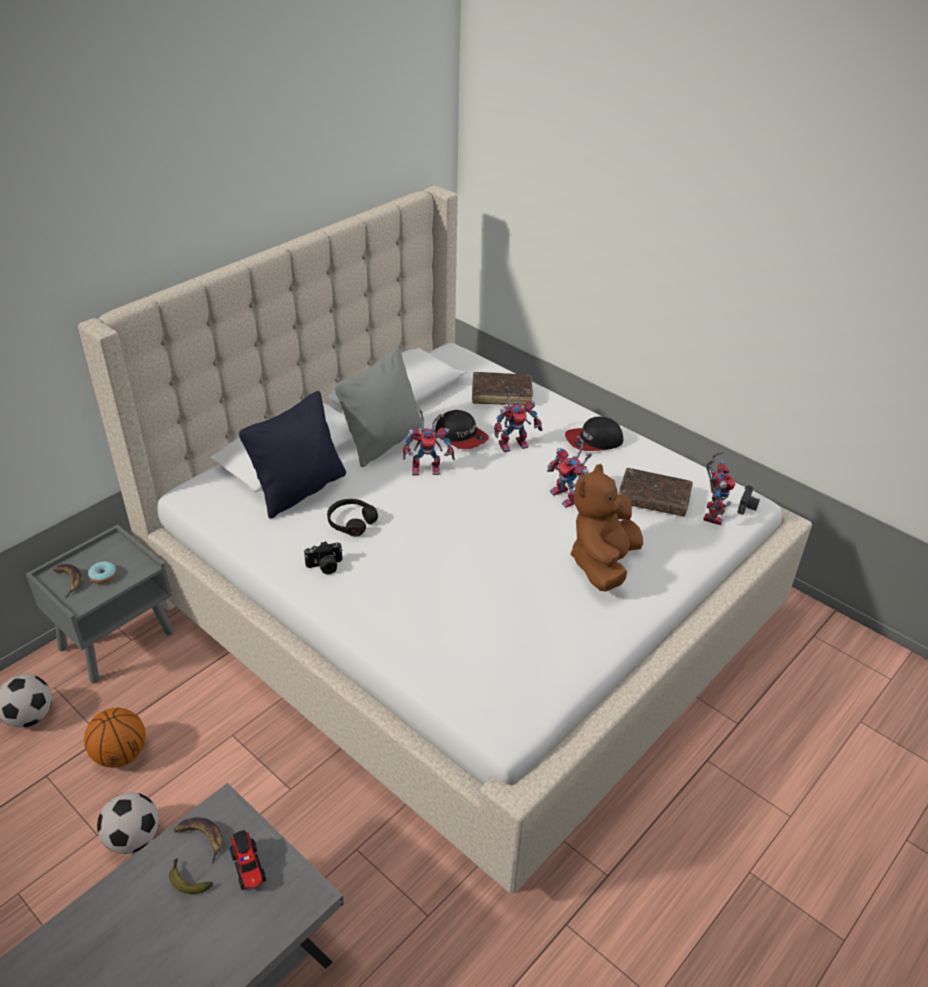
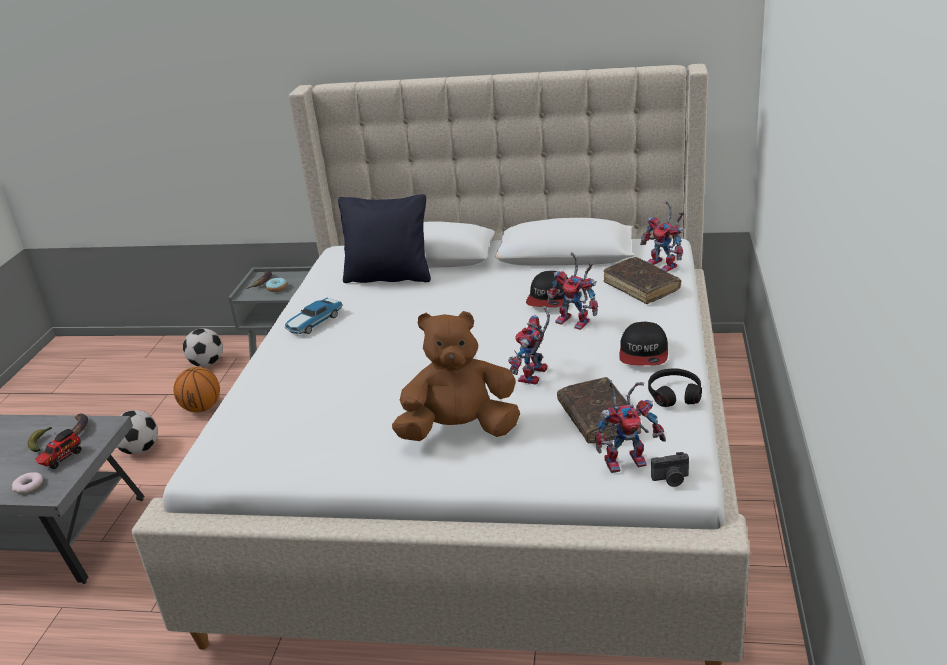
camera: 60 degrees right, 10 degrees down
camera [304,541,343,574] -> toy car [284,298,343,334]
black headphones [327,499,378,536] -> black headphones moved to [648,368,702,407]
grey pillow [334,347,422,467] -> none
toy robot [403,409,455,475] -> toy robot moved to [640,201,684,272]
cap [565,416,624,451] -> cap turned 120 degrees counterclockwise [619,322,668,366]
none -> donut [12,472,43,493]

